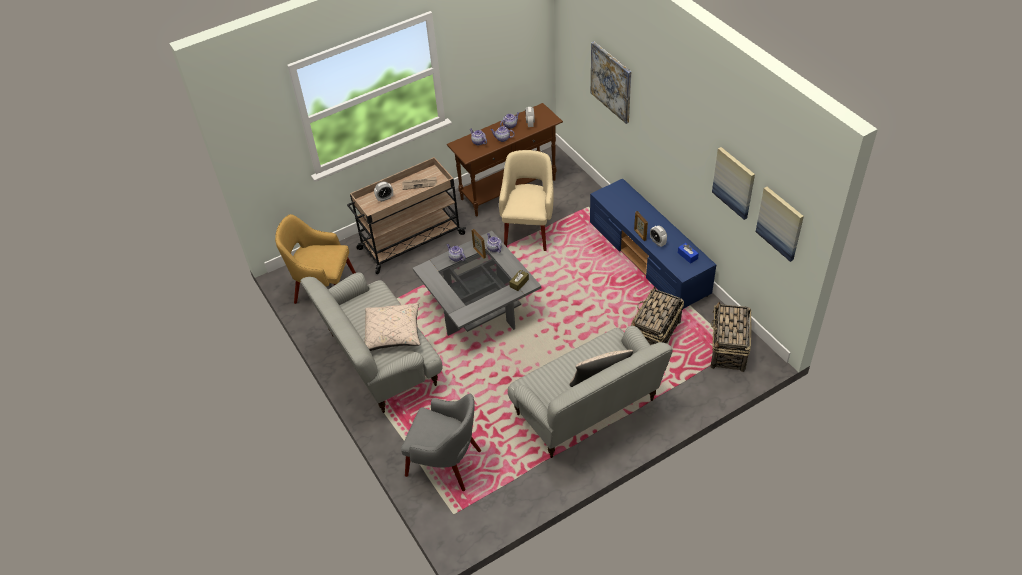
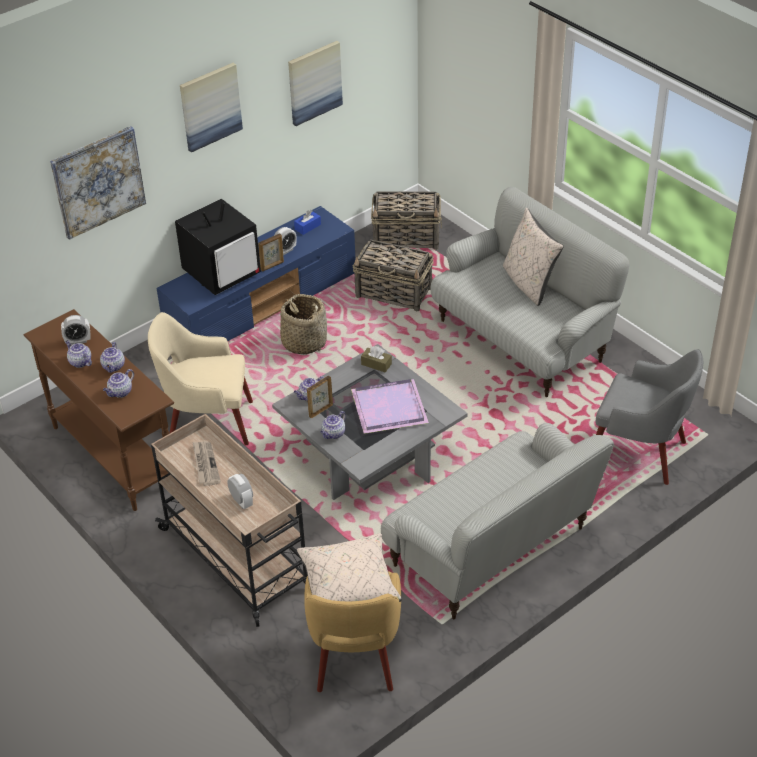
camera: 100 degrees left, 5 degrees down
beige pillow [364,303,420,351] -> beige pillow moved to [297,533,402,602]
grey armchair [401,394,481,491] -> grey armchair turned 105 degrees clockwise [596,349,703,485]
picture [756,187,804,262] -> picture moved to [180,63,243,153]
none -> television [175,199,261,295]
none -> basket [280,294,327,355]
none -> purple tray [351,379,429,434]

